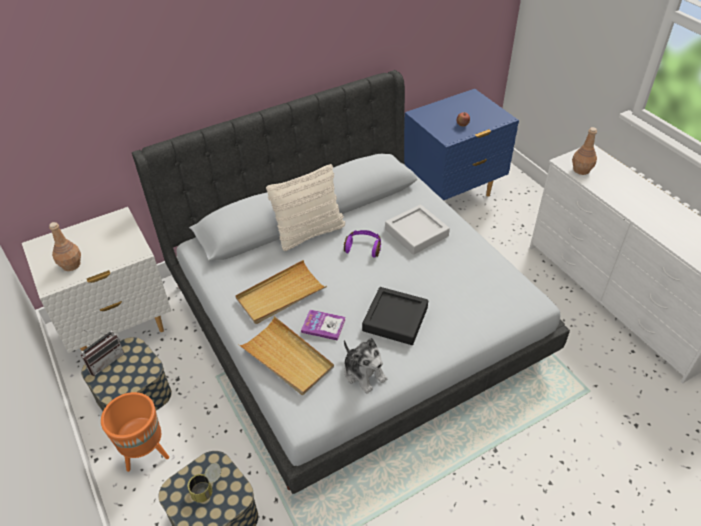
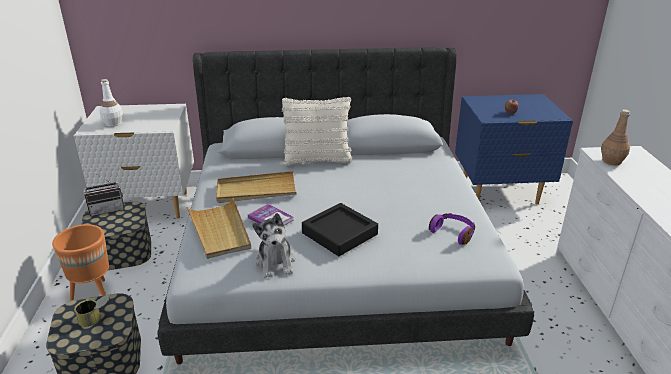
camera: 25 degrees right, 15 degrees down
brown bottle [49,222,81,271] -> white bottle [99,79,123,127]
purple headphones [344,230,381,258] -> purple headphones moved to [429,213,475,245]
grey tray [385,204,450,255] -> none

